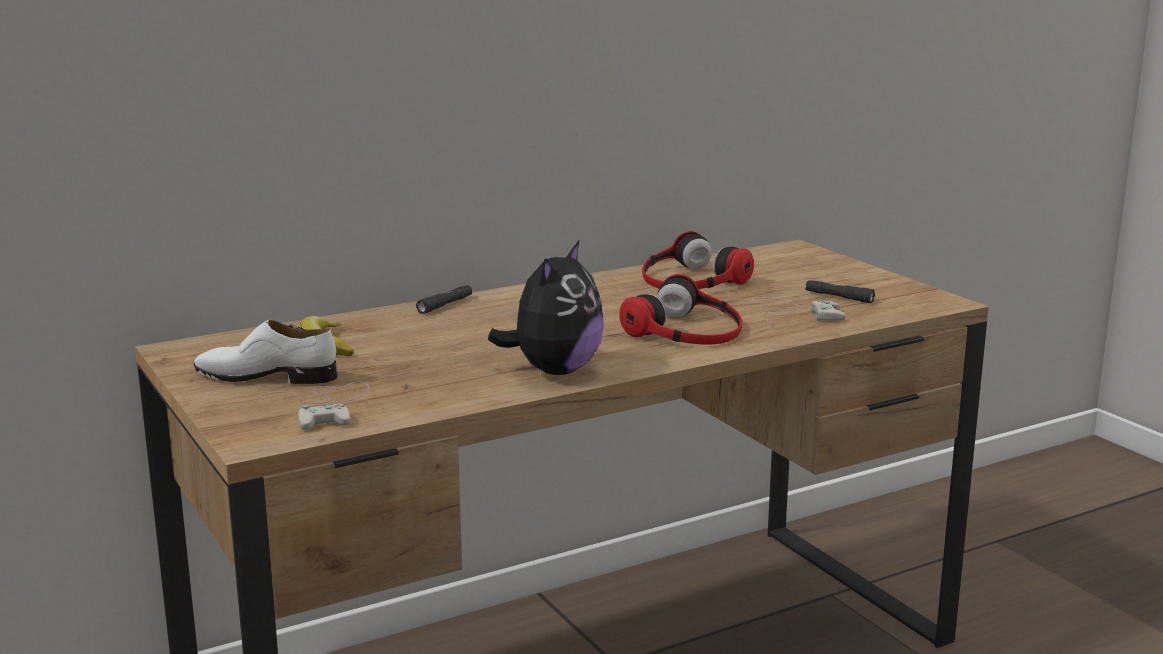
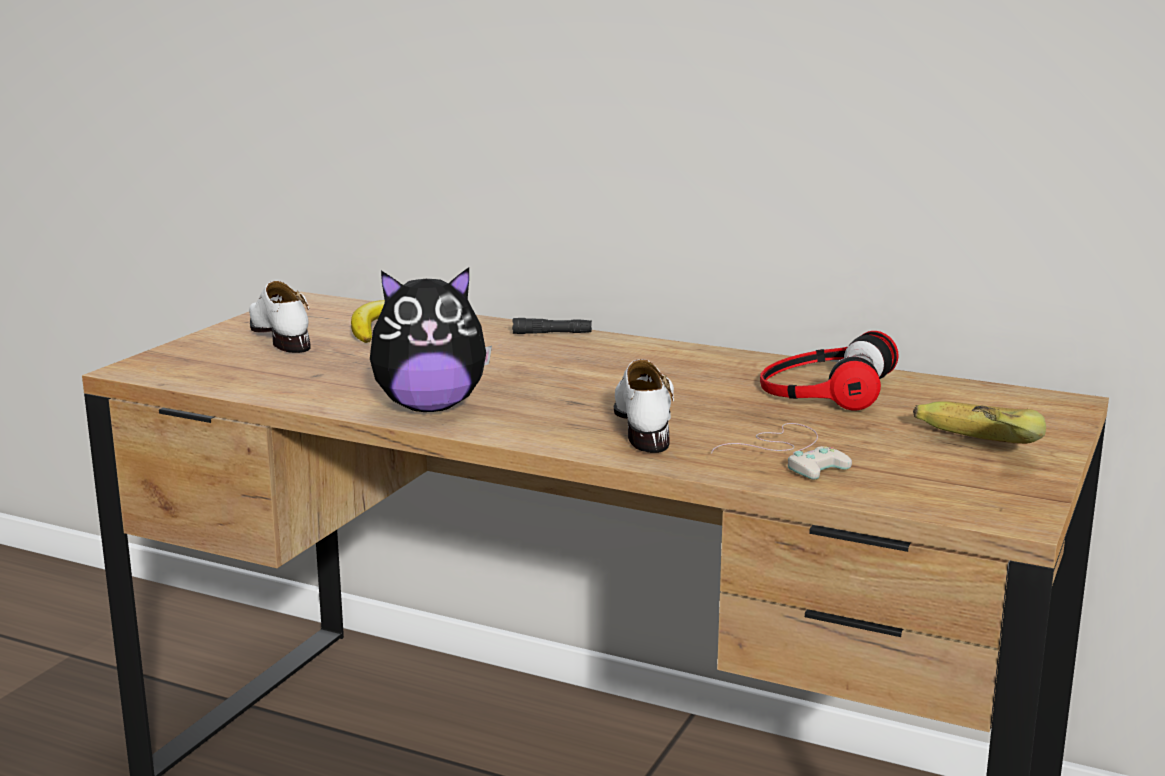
camera: 55 degrees right, 0 degrees up
white game controller [257,382,369,430] -> none
headphones [619,274,742,345] -> white shoe [614,359,674,453]
black flashlight [806,280,875,303] -> none
none -> banana [913,401,1046,444]

